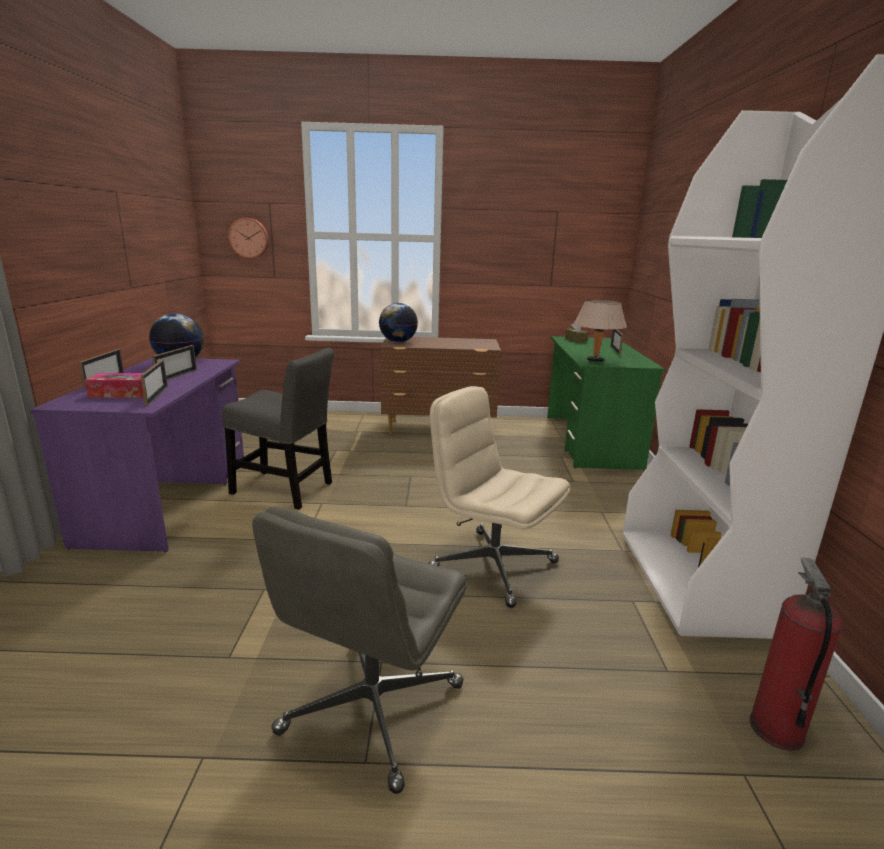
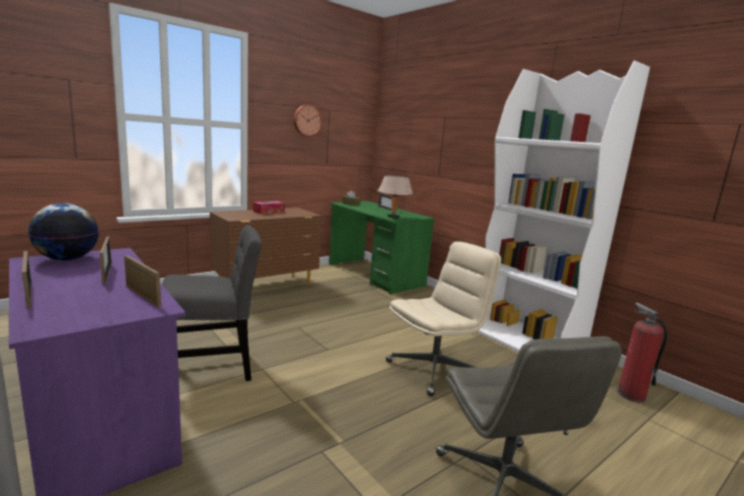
camera: 40 degrees left, 5 degrees down
tissue box [85,373,144,398] -> tissue box moved to [253,201,285,214]
wall clock [228,218,269,259] -> wall clock moved to [294,105,322,137]
globe [379,303,418,342] -> none
beige office chair [428,386,570,608] -> beige office chair turned 150 degrees clockwise [386,242,501,396]

